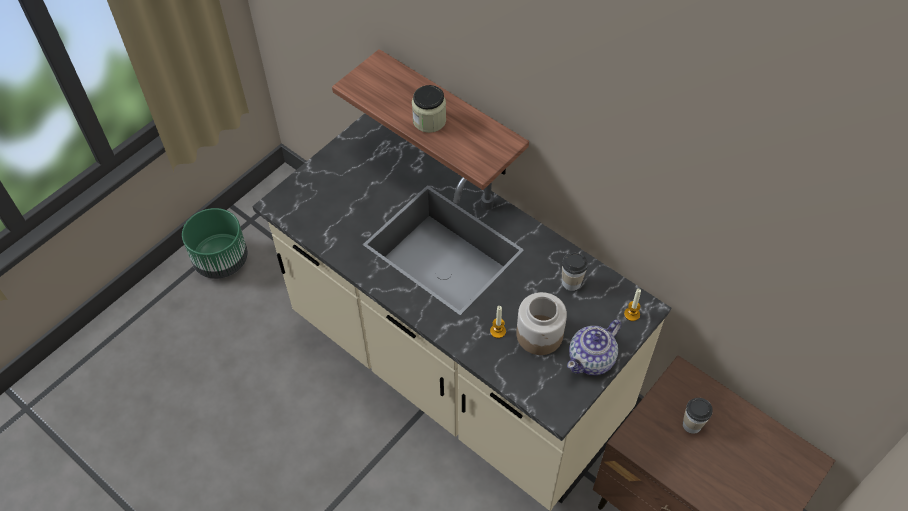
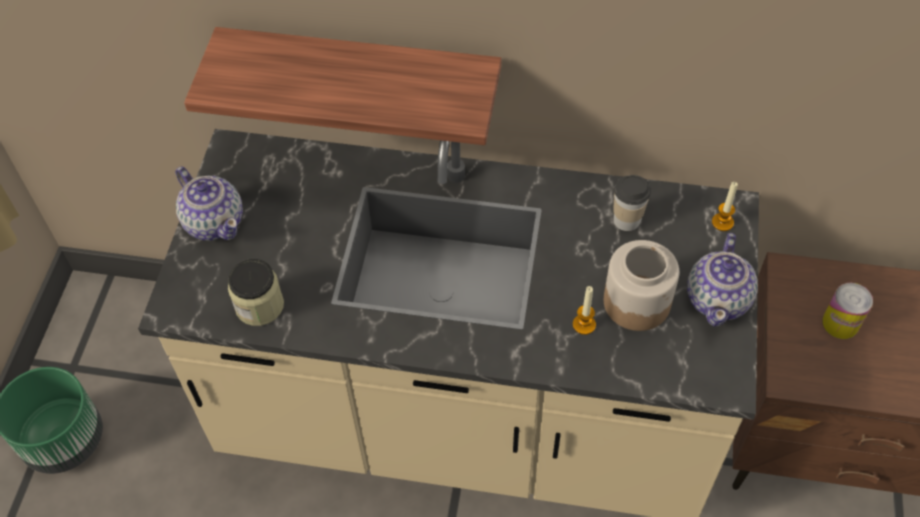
camera: 30 degrees left, 0 degrees up
jar [412,85,446,133] -> jar moved to [228,259,284,326]
cup [683,398,713,434] -> can [822,283,873,339]
none -> teapot [175,166,243,241]

